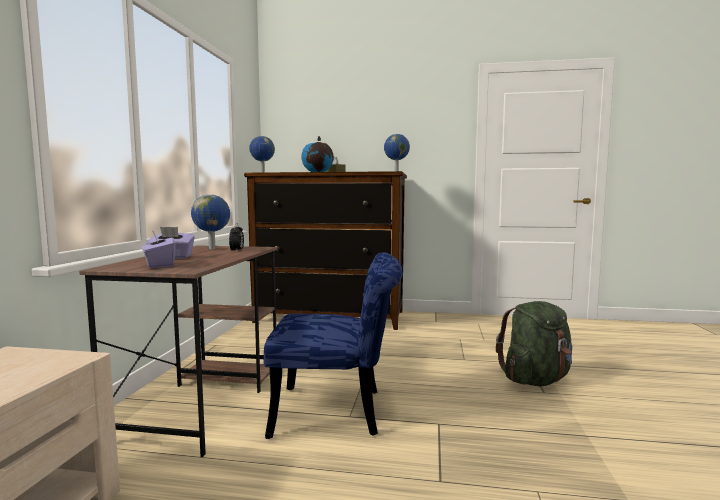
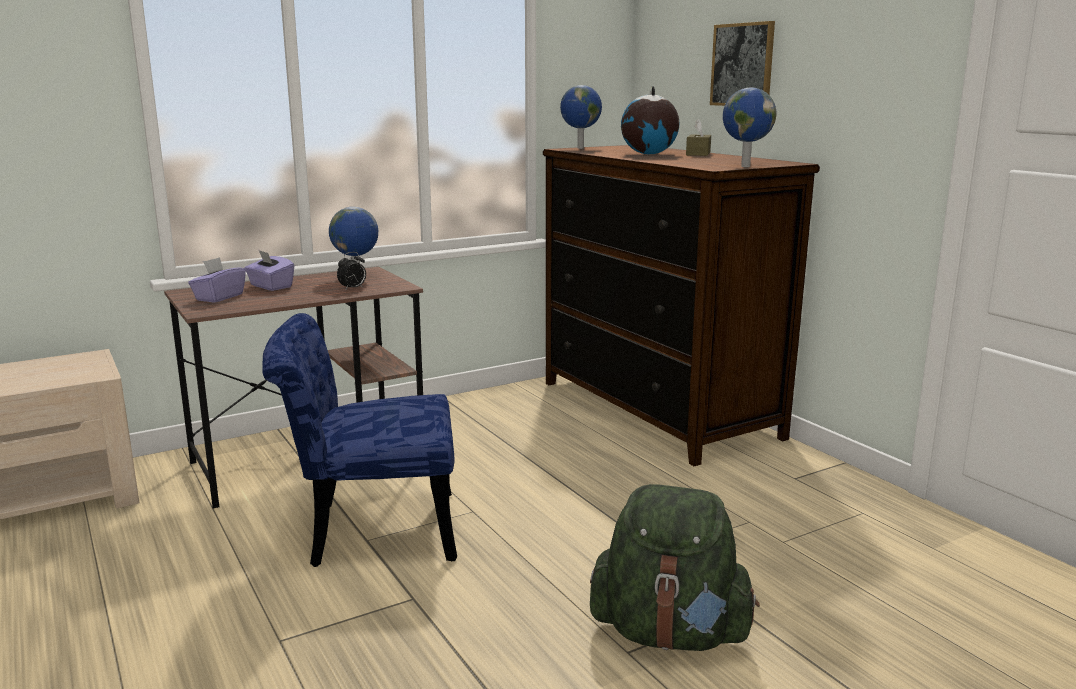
camera: 50 degrees right, 10 degrees up
blue chair [264,252,403,439] -> blue chair turned 120 degrees clockwise [263,313,457,567]
none -> picture [710,21,775,106]

